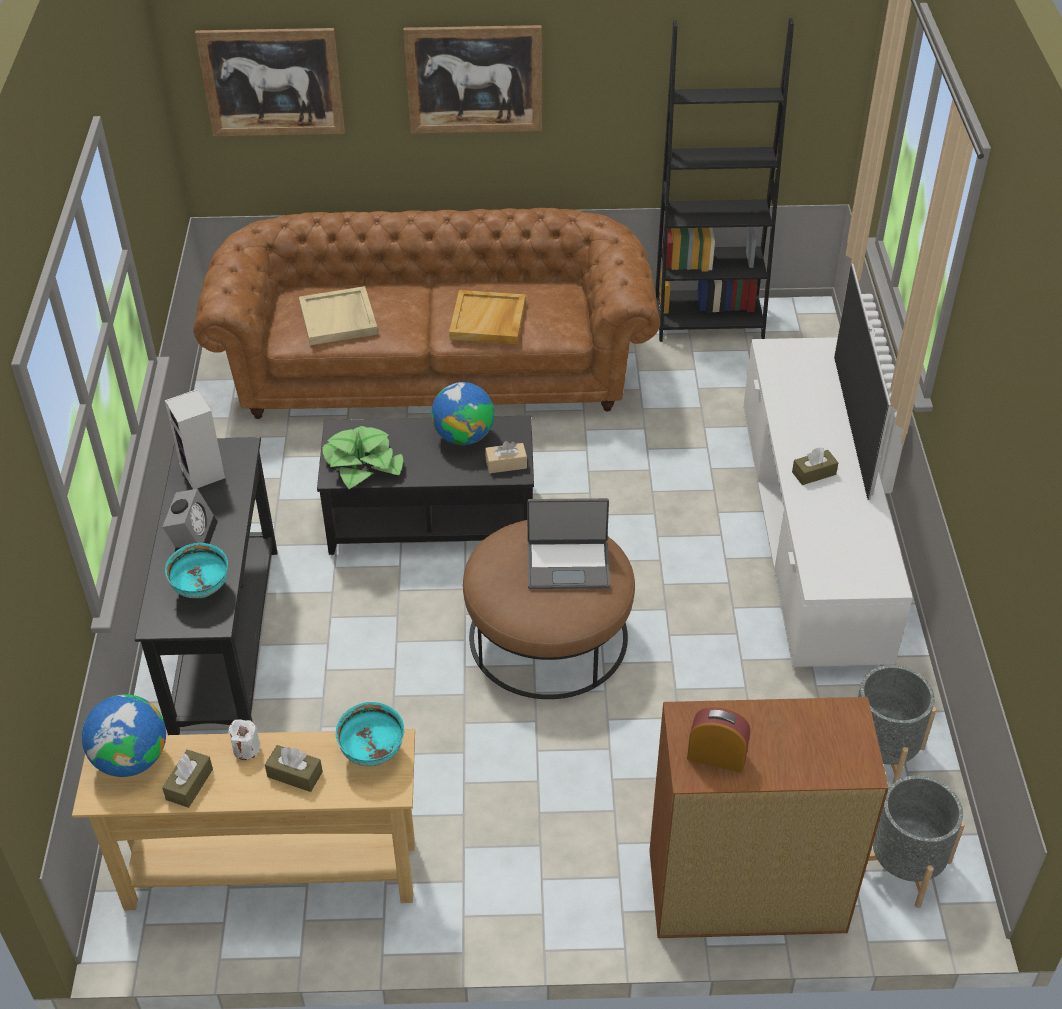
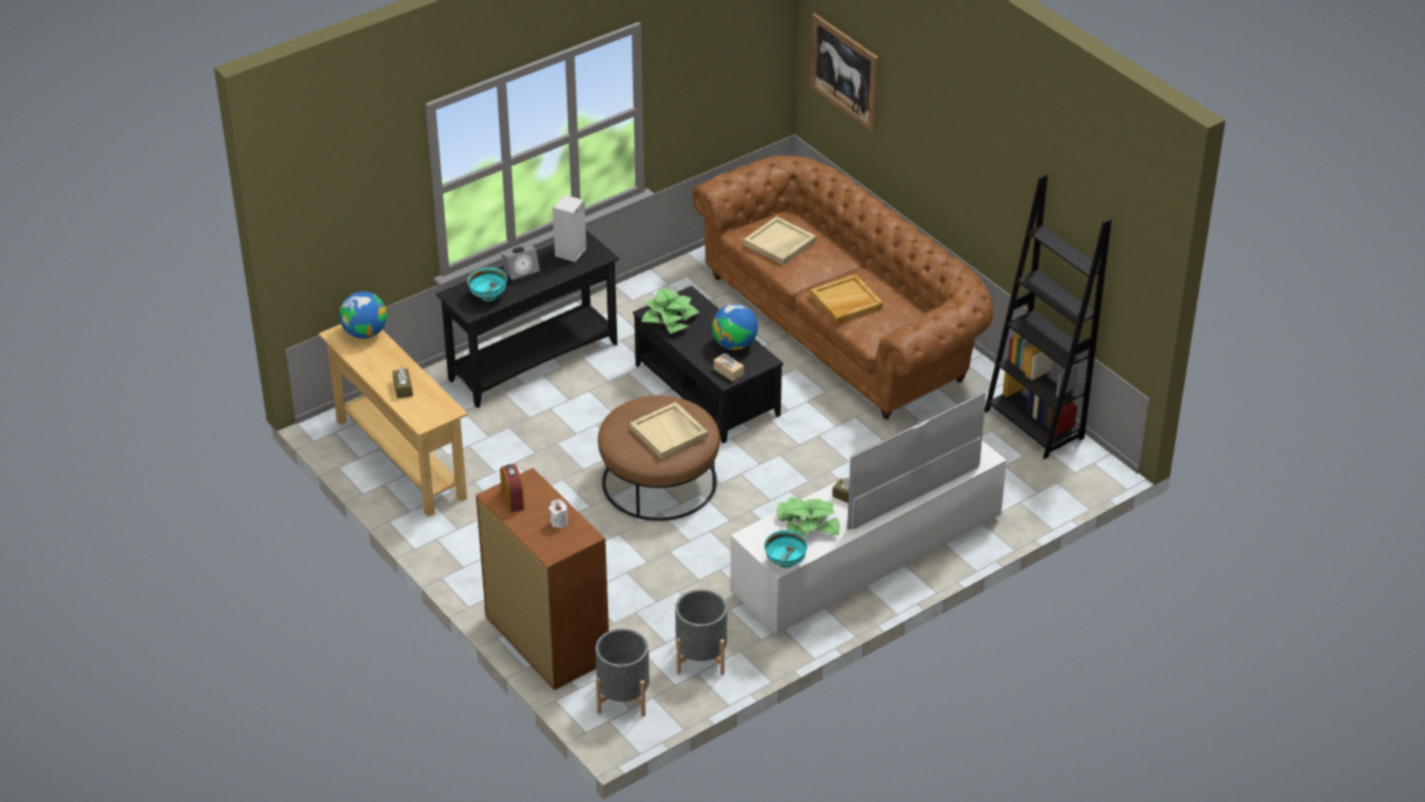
camera: 55 degrees right, 5 degrees down
brown tissue box [162,750,213,808] -> none
white candle [228,719,260,760] -> white candle moved to [549,500,568,528]
turquoise bowl [336,702,404,766] -> turquoise bowl moved to [764,530,808,568]
picture [404,25,542,133] -> none
laptop [527,498,610,589] -> beige tray [630,402,708,459]
none -> potted plant [777,498,840,536]

